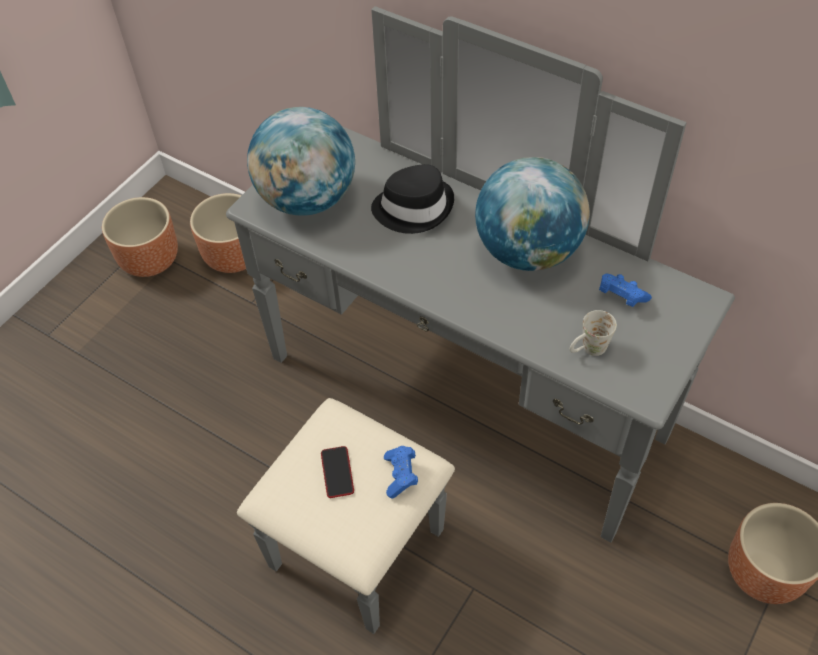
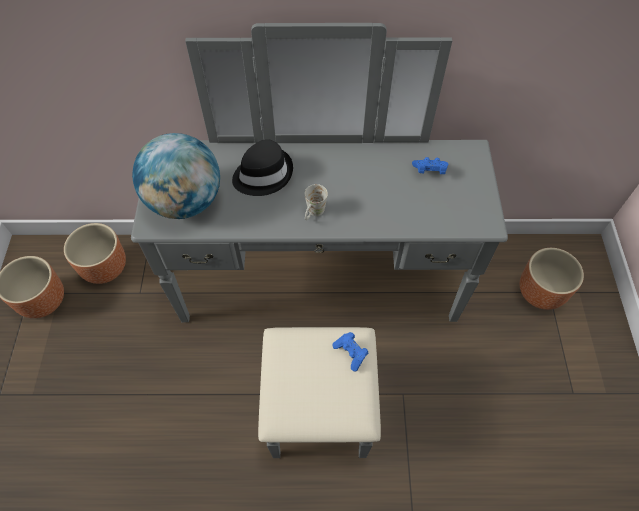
camera: 35 degrees left, 5 degrees up
phone [321,446,354,498] -> none
globe [475,157,590,271] -> none
white mug [569,310,617,356] -> white mug moved to [305,184,328,220]

